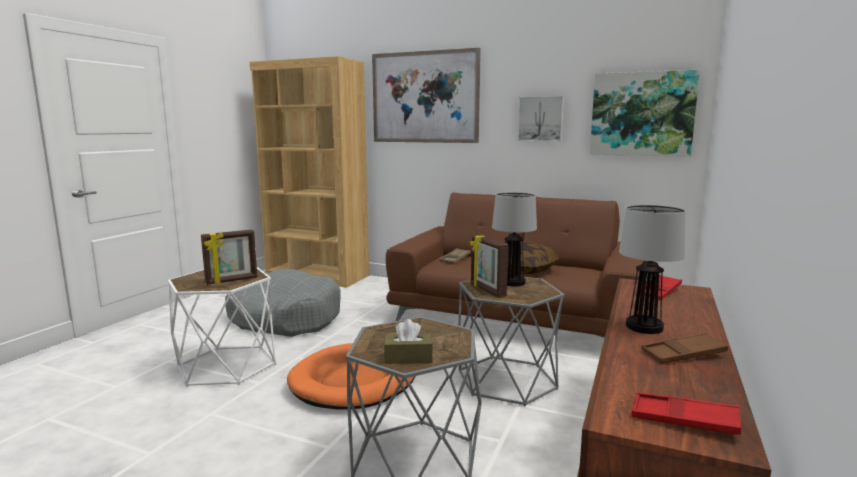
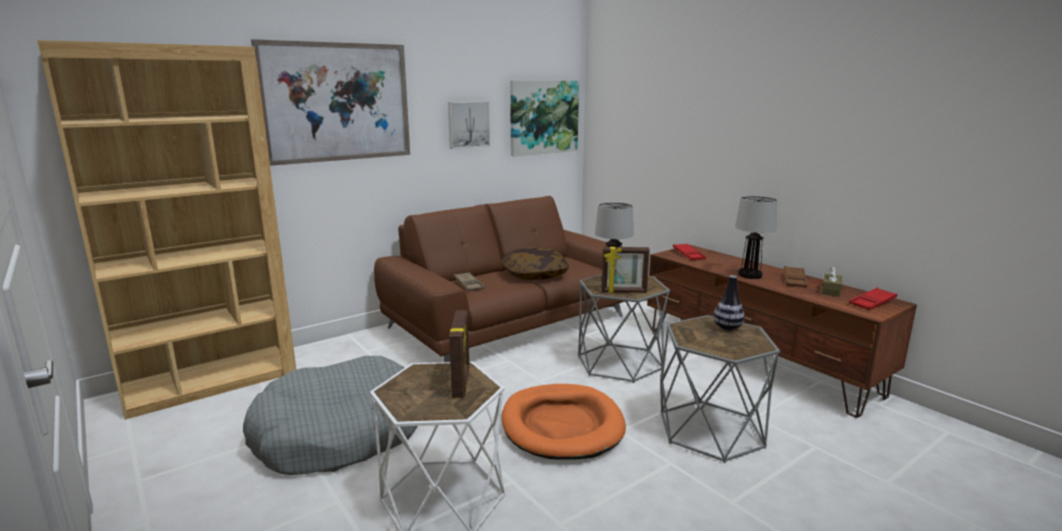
camera: 60 degrees left, 5 degrees up
brown tissue box [384,319,433,364] -> brown tissue box moved to [822,266,842,297]
none -> vase [713,275,745,331]

